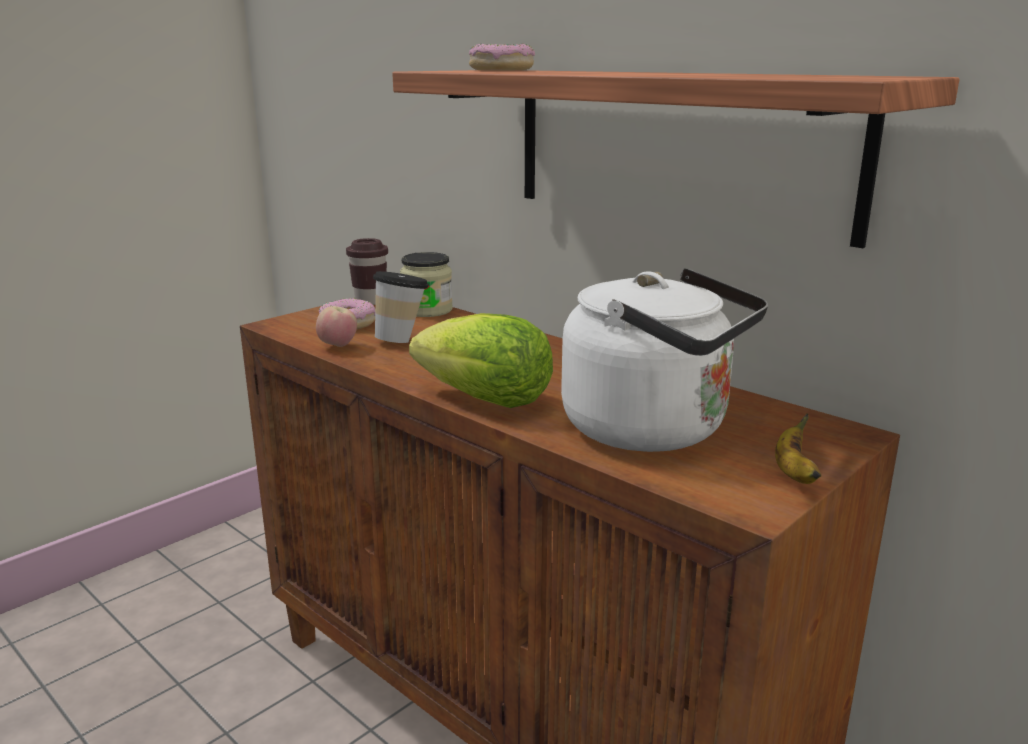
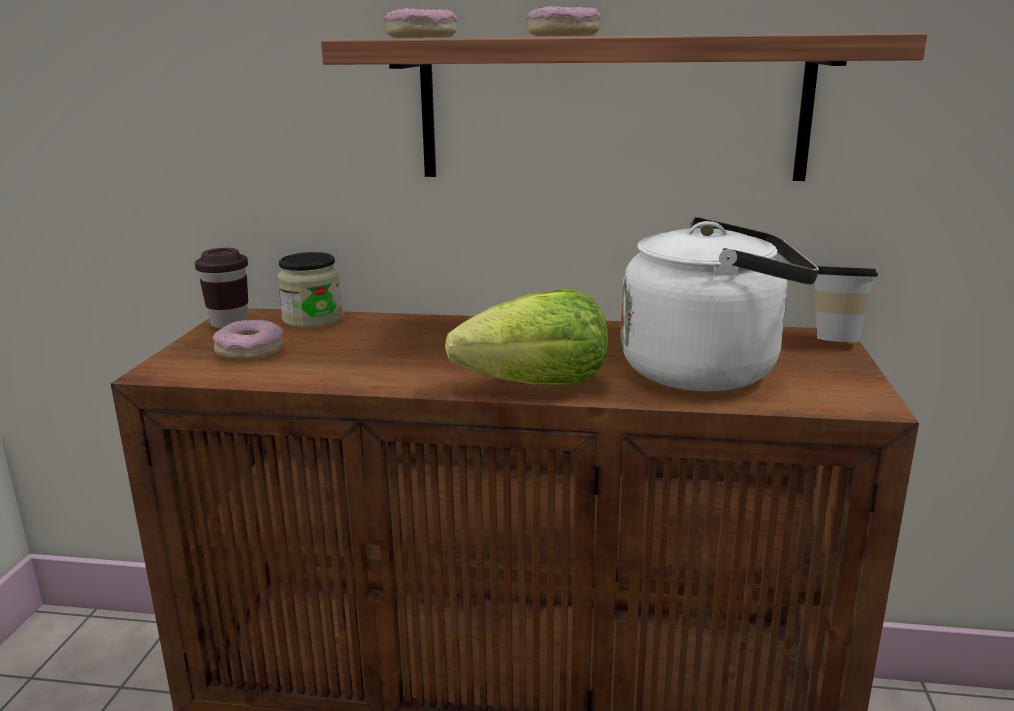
camera: 35 degrees left, 0 degrees up
apple [316,306,357,347] -> none
cup [373,271,429,343] -> cup moved to [814,266,878,342]
banana [775,413,822,484] -> none
none -> donut [526,6,601,36]

